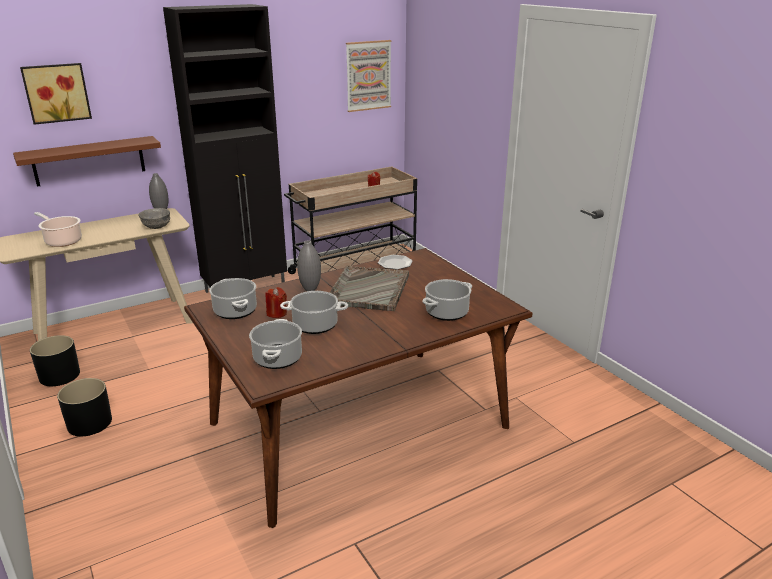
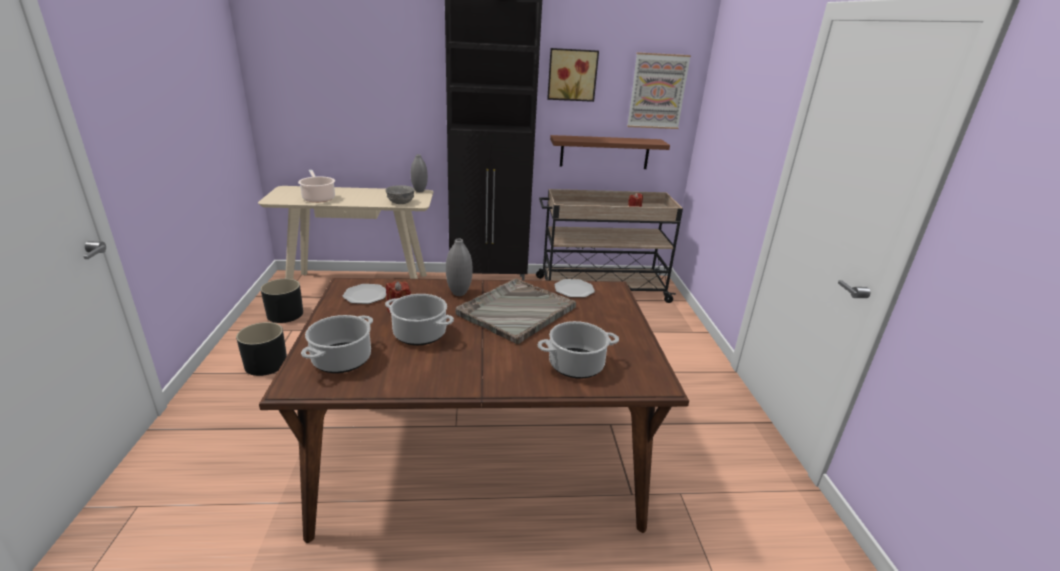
camera: 25 degrees right, 0 degrees up
brown shelf [13,136,161,187] -> brown shelf moved to [550,135,670,169]
picture [20,63,92,125] -> picture moved to [547,48,599,102]
cooking pot [209,278,257,319] -> plate [343,284,386,304]

